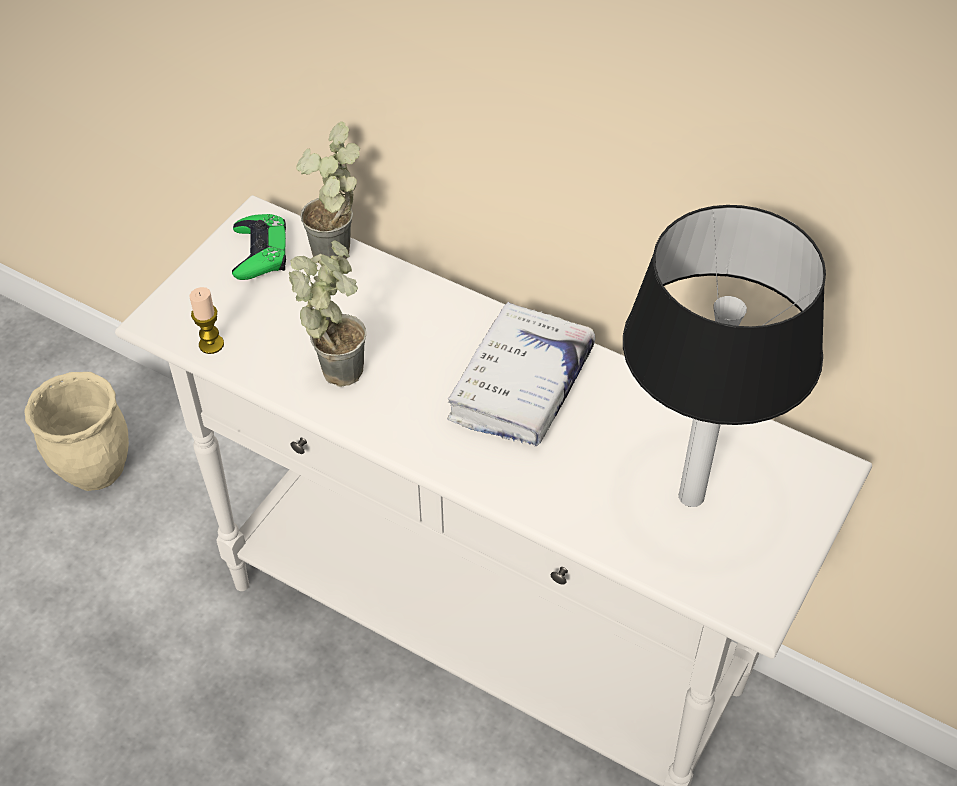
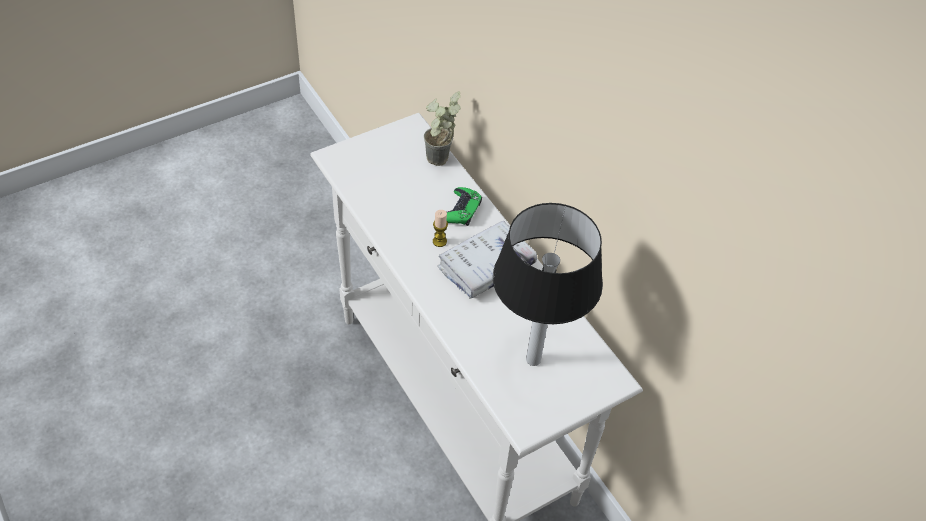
camera: 25 degrees right, 0 degrees up
beige planter [24,372,129,491] -> none
candle [190,287,224,354] -> candle moved to [433,210,448,247]
green game controller [232,214,286,280] -> green game controller moved to [447,187,482,226]
potted plant [289,240,366,387] -> none

